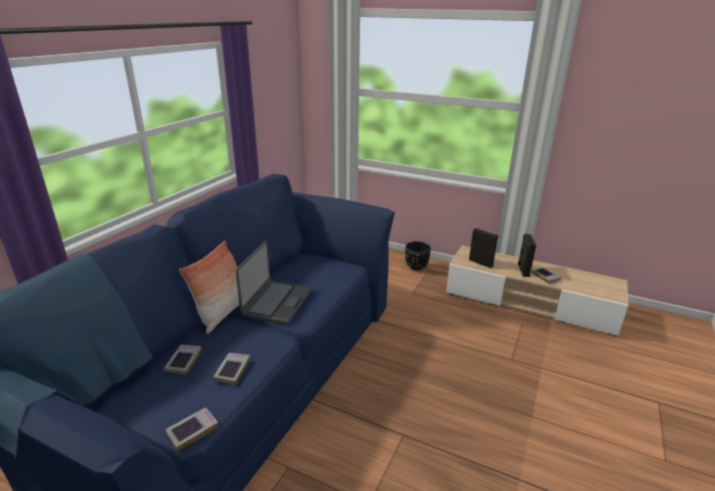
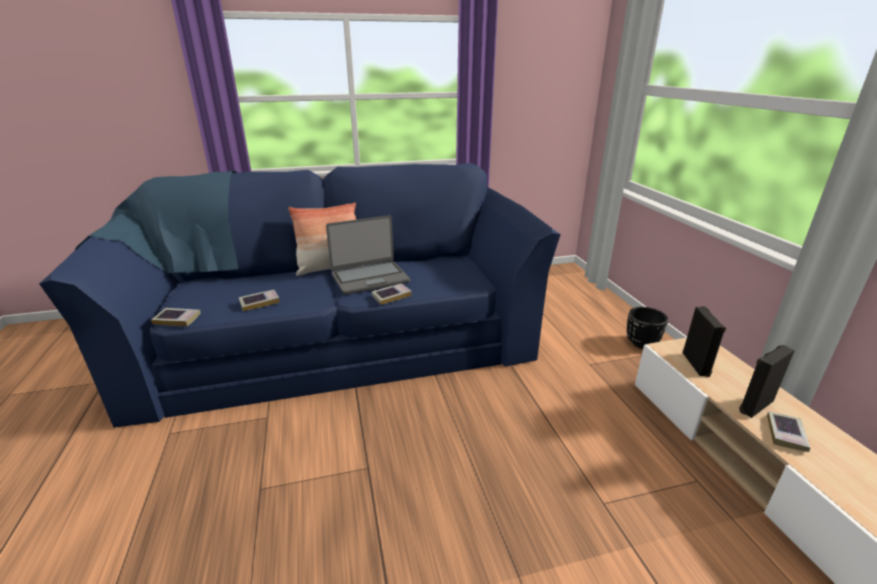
camera: 50 degrees right, 0 degrees up
book [164,345,202,375] -> book moved to [371,284,412,305]

